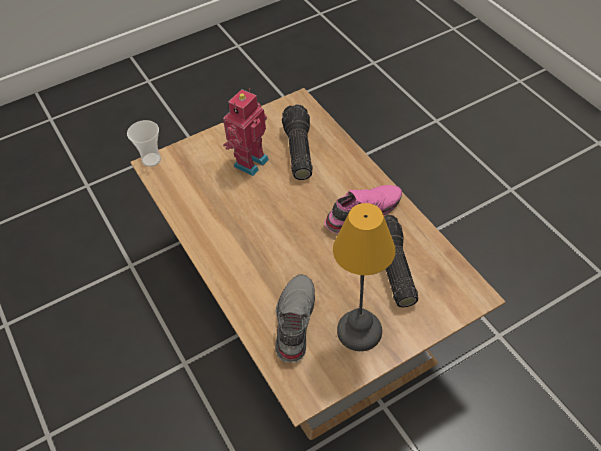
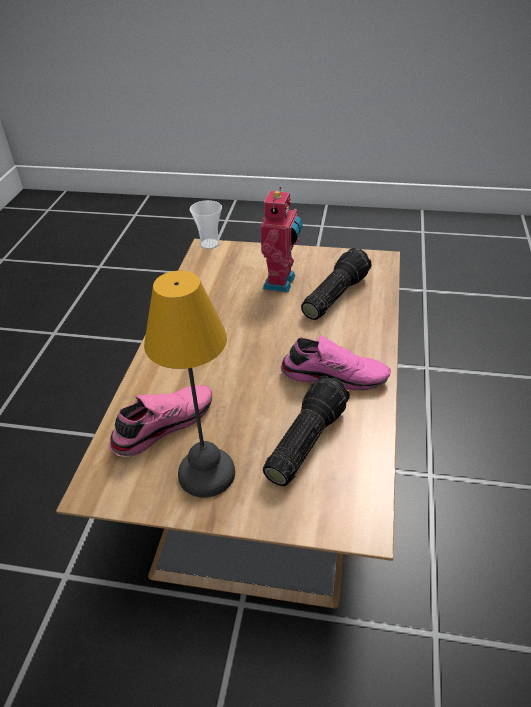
camera: 40 degrees right, 10 degrees down
toy robot [223,88,269,176] -> toy robot turned 120 degrees clockwise [260,187,302,293]
grey shoe [275,274,315,363] -> pink shoe [108,385,212,457]

